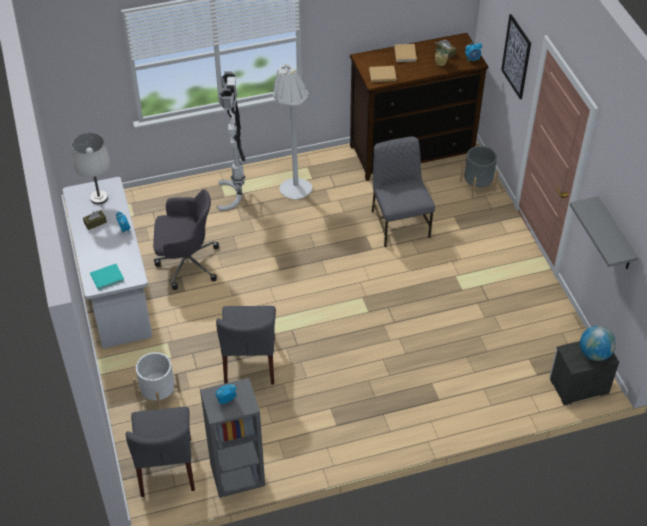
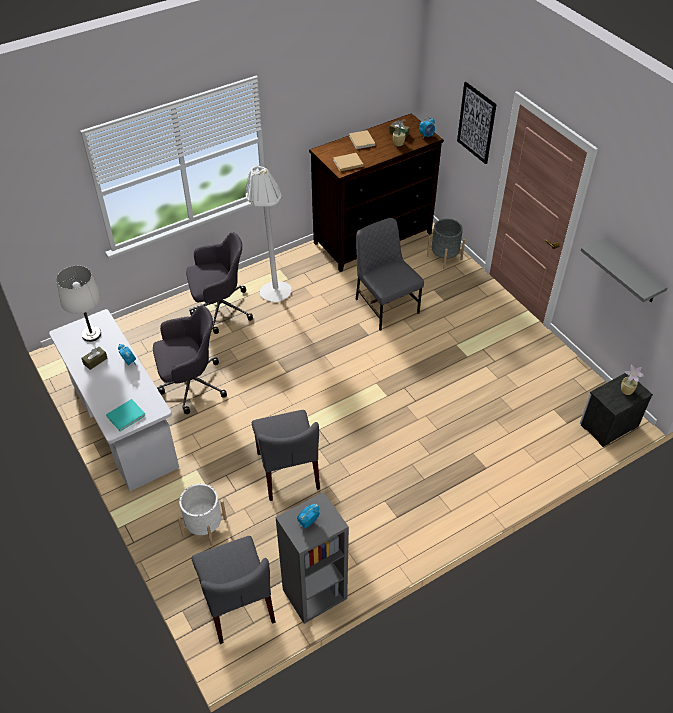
camera: 15 degrees left, 0 degrees up
white floor lamp [217,71,246,211] -> grey office chair [186,232,253,334]
globe [580,326,616,361] -> potted plant [621,365,644,395]

